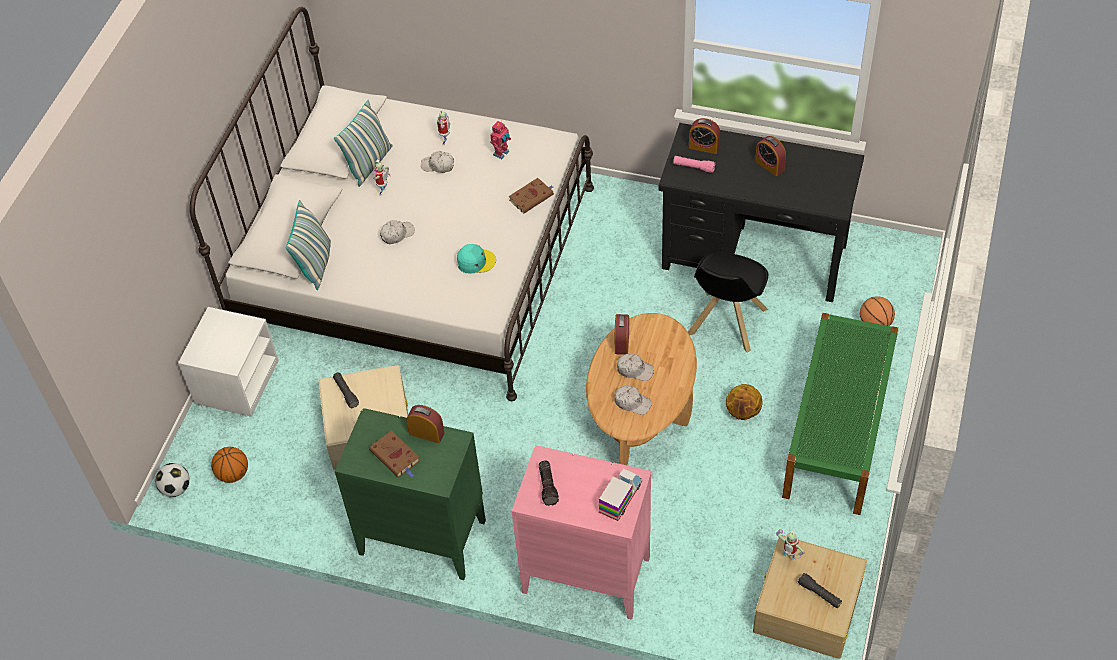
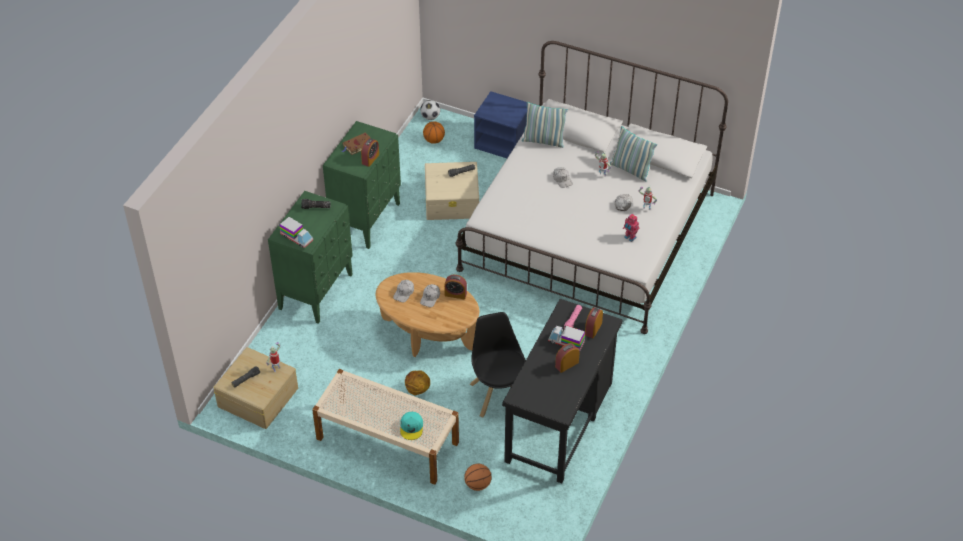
camera: 95 degrees right, 5 degrees down
white nightstand [178,307,279,417] -> blue nightstand [474,91,527,158]
turquoise cap [457,244,496,274] -> turquoise cap moved to [400,412,423,440]
brown book [509,178,554,213] -> none
pink dresser [512,445,651,620] -> green dresser [268,191,353,324]
black chair [688,253,768,352] -> black chair turned 45 degrees clockwise [470,312,526,418]
green bench [782,313,899,515] -> beige bench [312,369,459,485]
none -> toy truck [548,326,585,351]

